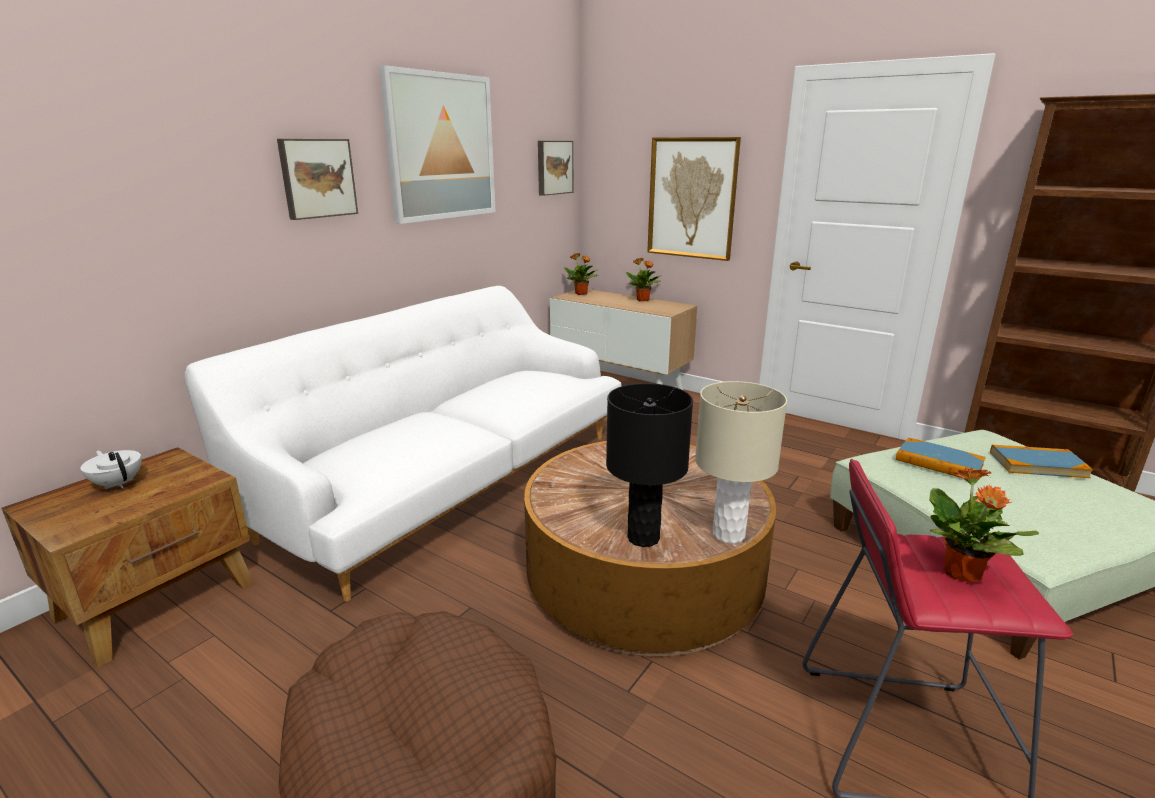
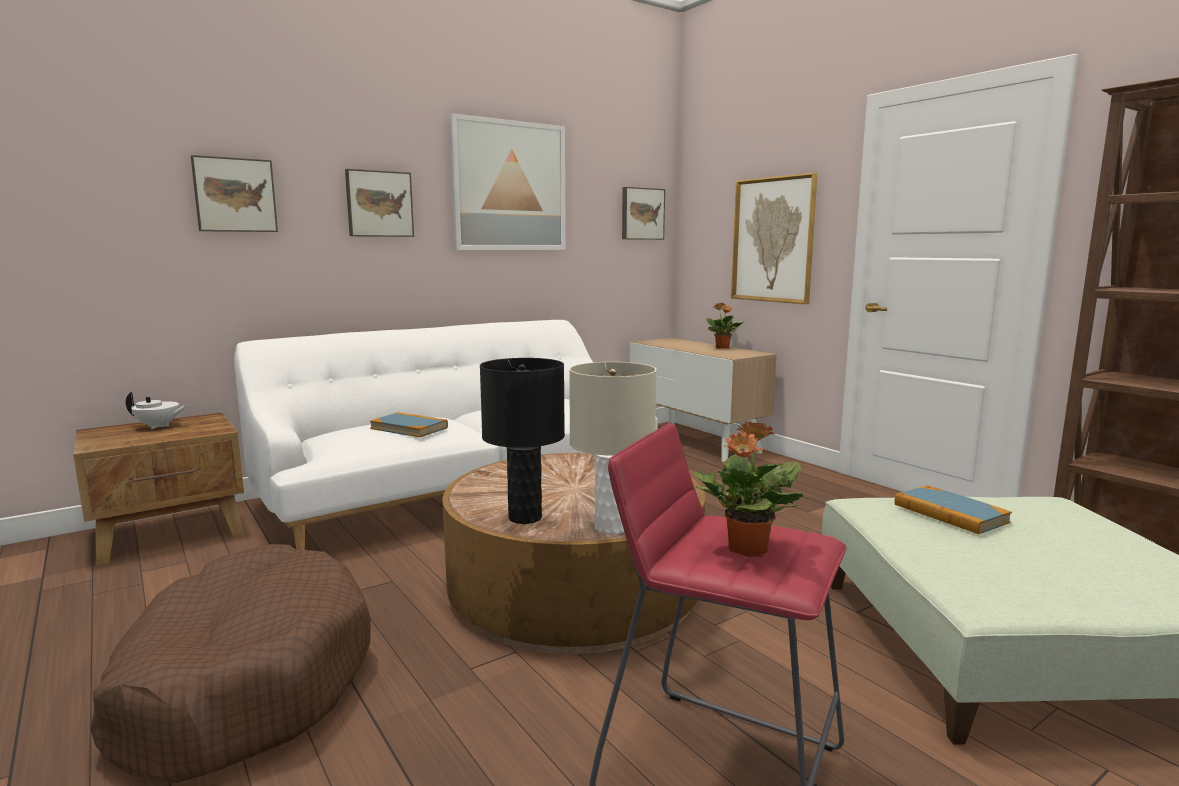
camera: 20 degrees right, 10 degrees down
white teapot [81,450,141,489] -> white teapot turned 120 degrees clockwise [126,392,188,429]
potted plant [564,253,599,295] -> none
book [990,445,1093,478] -> book moved to [370,412,448,437]
none -> picture [191,155,278,232]

